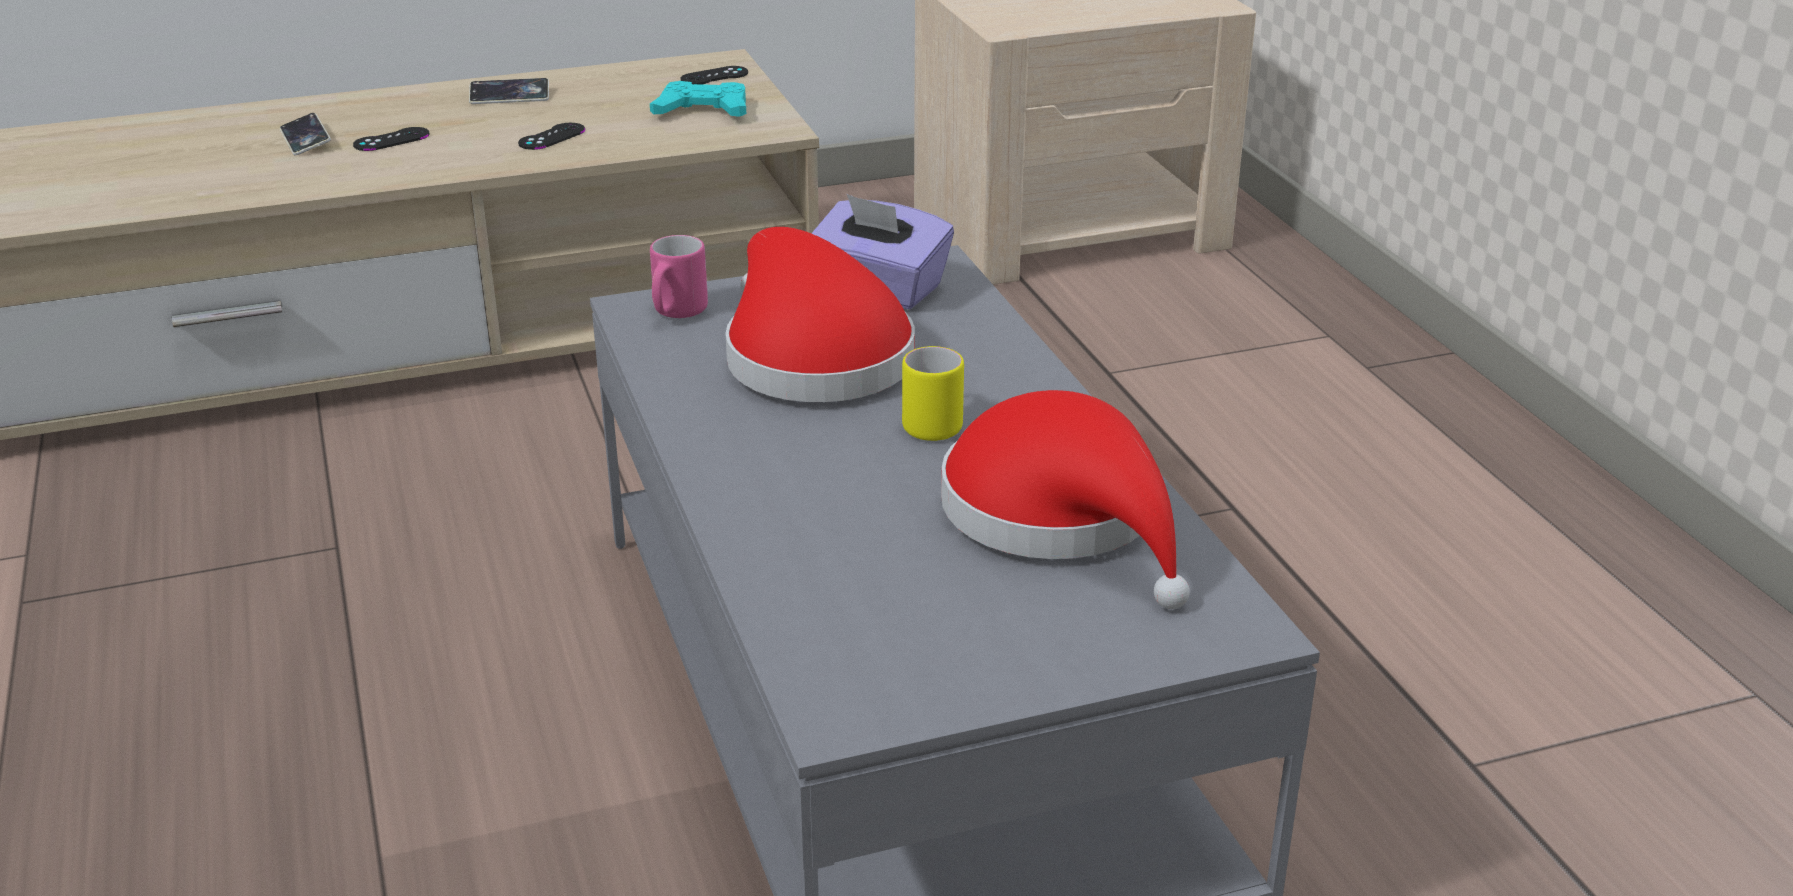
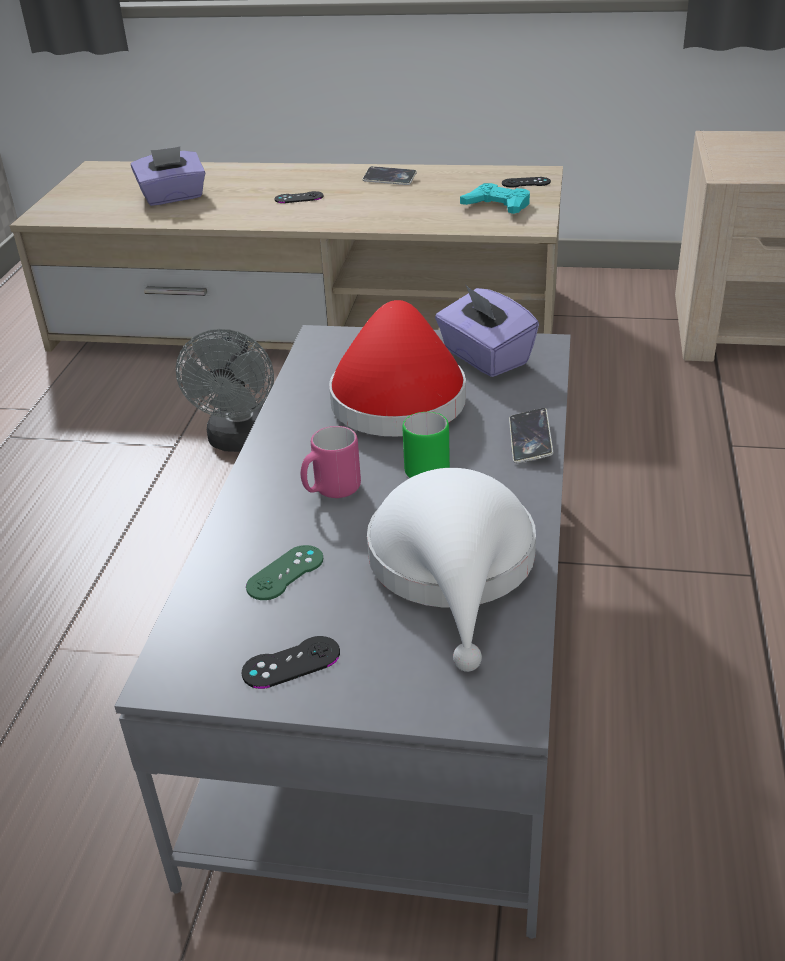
camera: 30 degrees right, 5 degrees up
phone [280,113,331,155] -> phone moved to [509,408,553,464]
black game controller [518,123,585,150] -> black game controller moved to [241,636,340,689]
pink mug [650,235,708,318] -> pink mug moved to [301,426,361,498]
yellow mug [902,346,964,441] -> green mug [402,412,450,478]
red hat [941,390,1190,609] -> white hat [367,468,536,672]
none -> purple tissue box [131,146,205,206]
none -> grey fan [176,329,274,452]
none -> green game controller [246,545,323,600]

